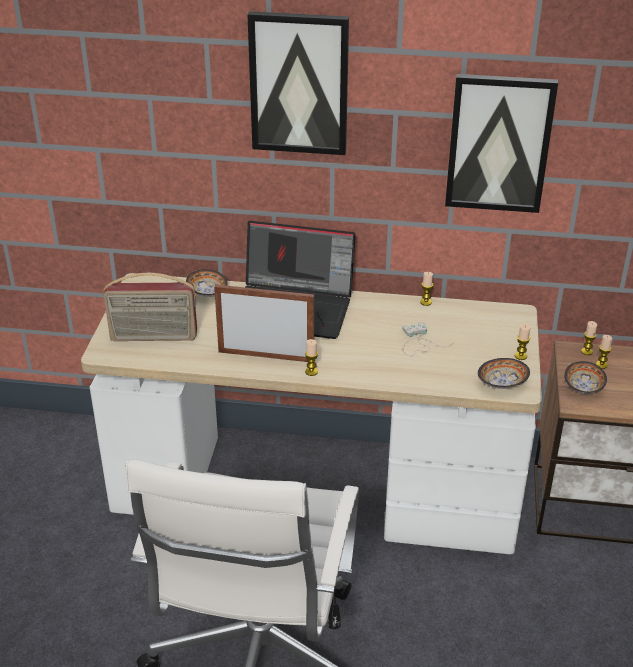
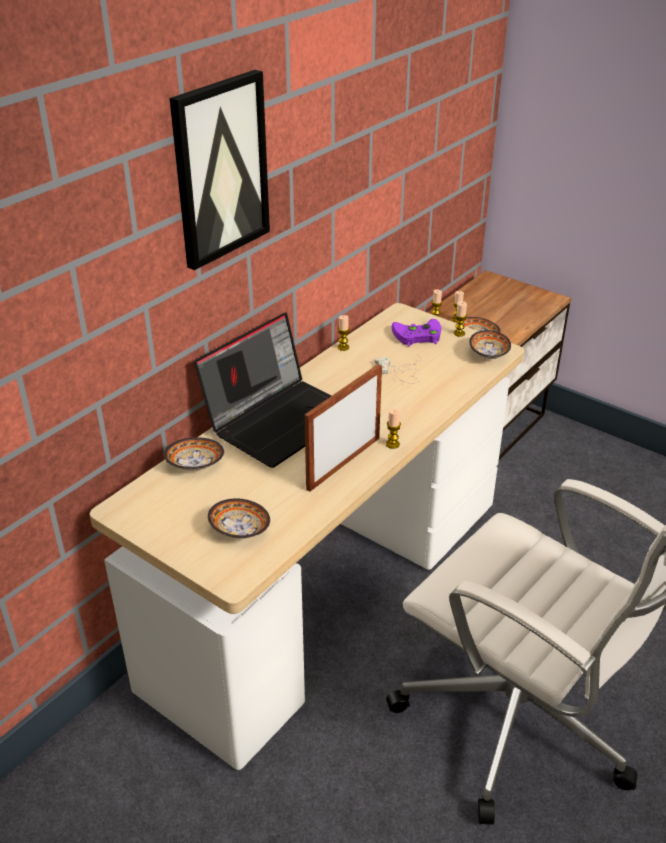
camera: 60 degrees left, 0 degrees up
radio [103,273,197,341] -> bowl [208,498,270,538]
picture [445,74,558,213] -> none
none -> purple game controller [392,319,441,347]

